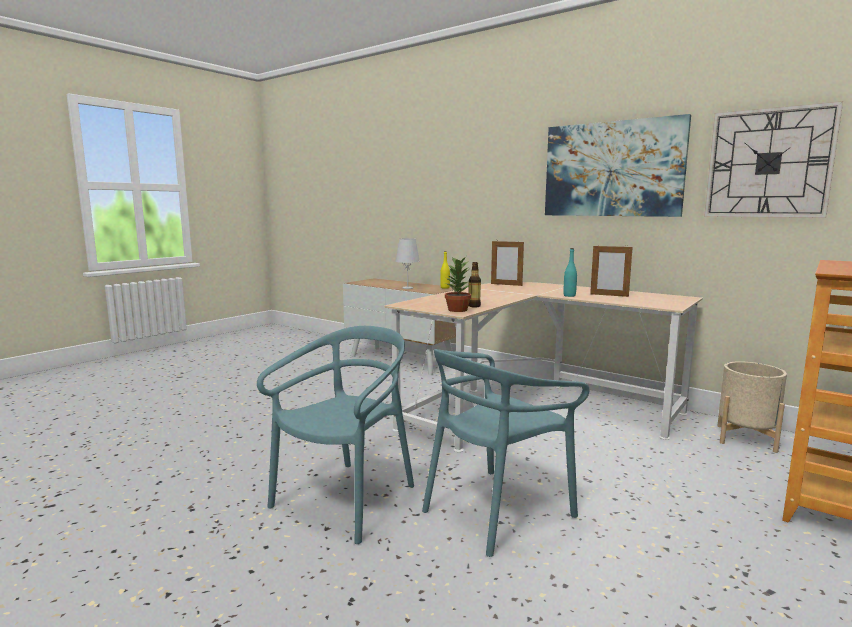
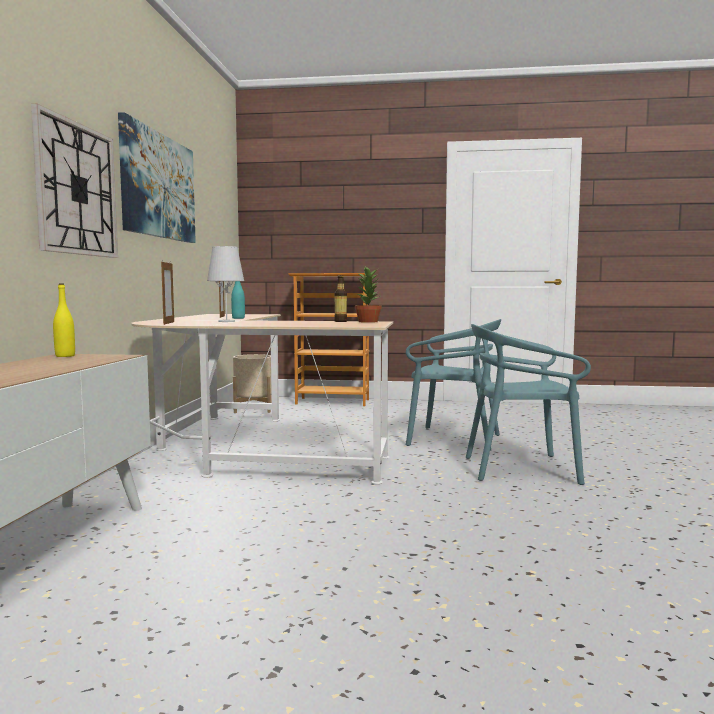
camera: 120 degrees left, 5 degrees down
white table lamp [395,238,420,289] -> white table lamp moved to [207,246,244,322]
wall clock [704,101,843,218] -> wall clock moved to [31,103,118,258]

